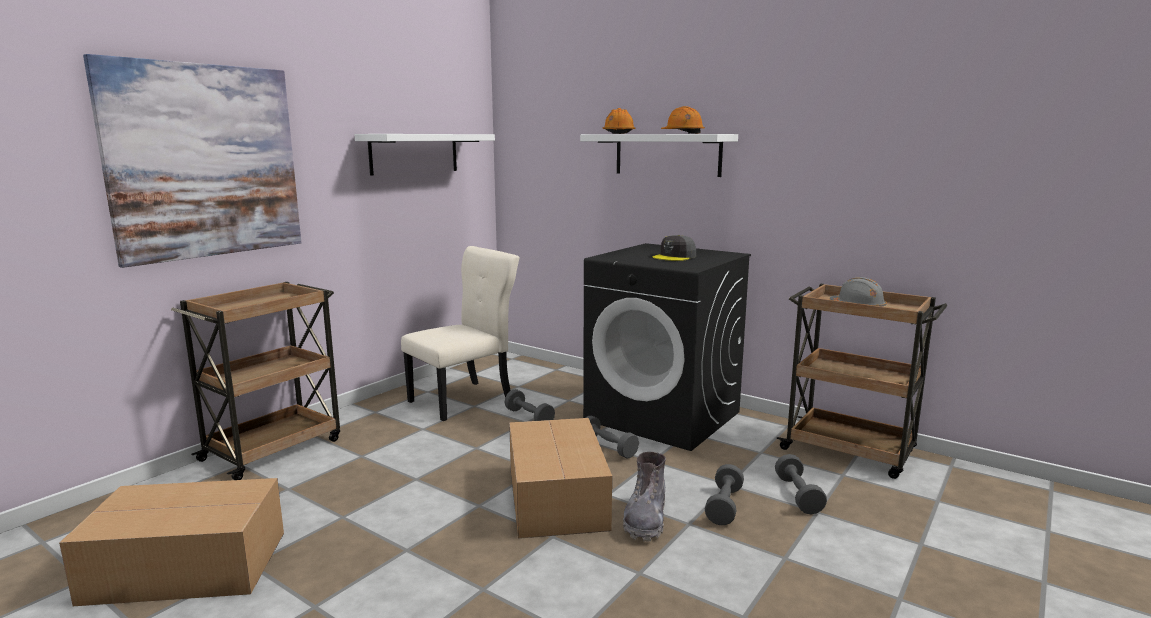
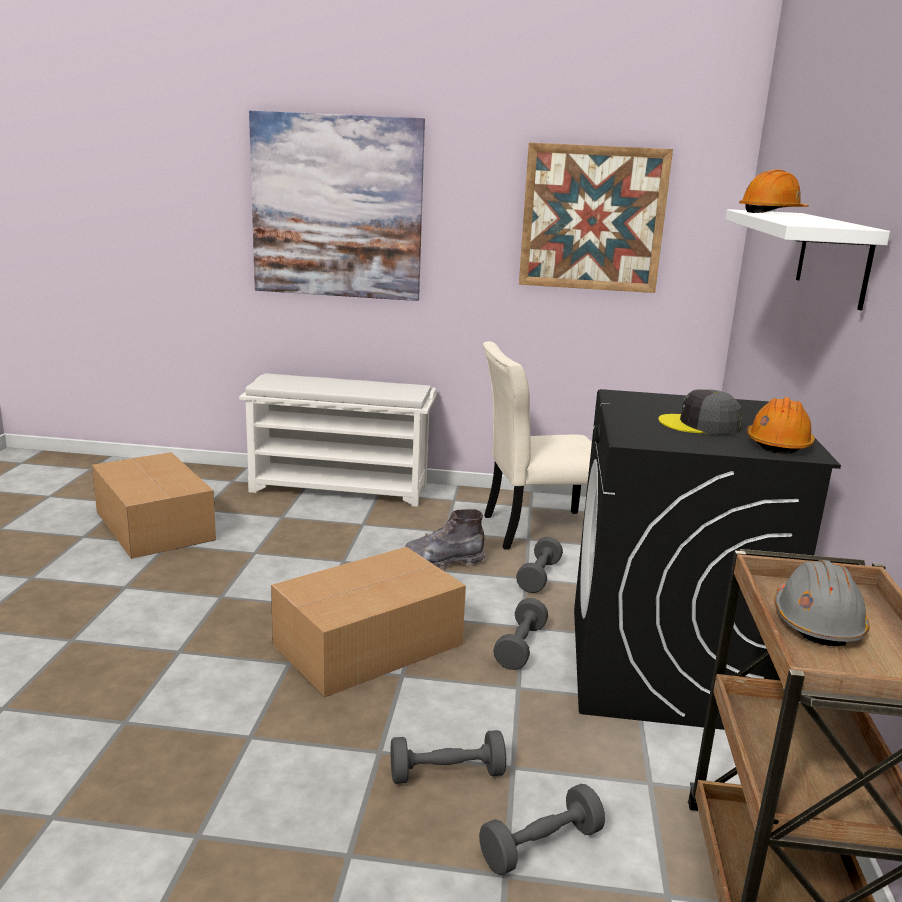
camera: 60 degrees right, 5 degrees up
brown cart [171,282,340,480] -> white shoe rack [239,373,436,507]
white shelf [354,134,495,175] -> picture [519,142,673,293]
beige chair [401,246,519,421] -> beige chair turned 150 degrees clockwise [483,341,592,550]
grey boot [623,452,666,541] -> grey boot moved to [405,509,486,570]
orange hard hat [661,106,705,134] -> orange hard hat moved to [747,397,815,454]

